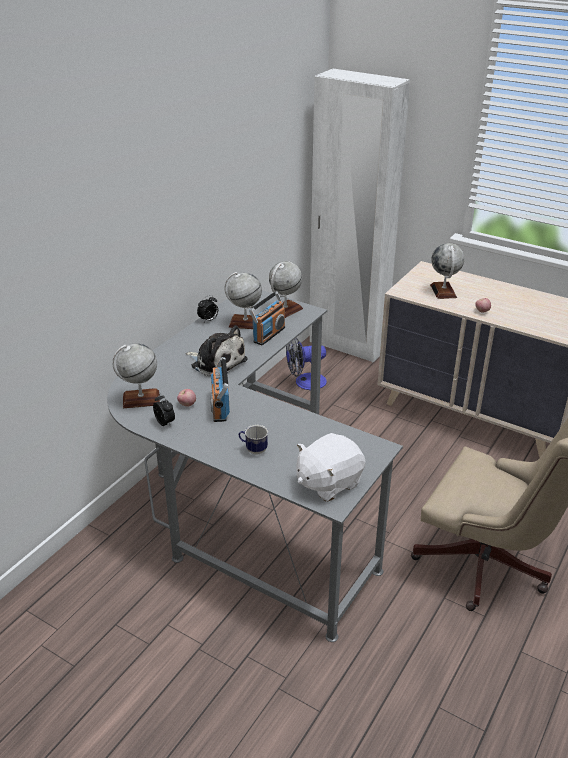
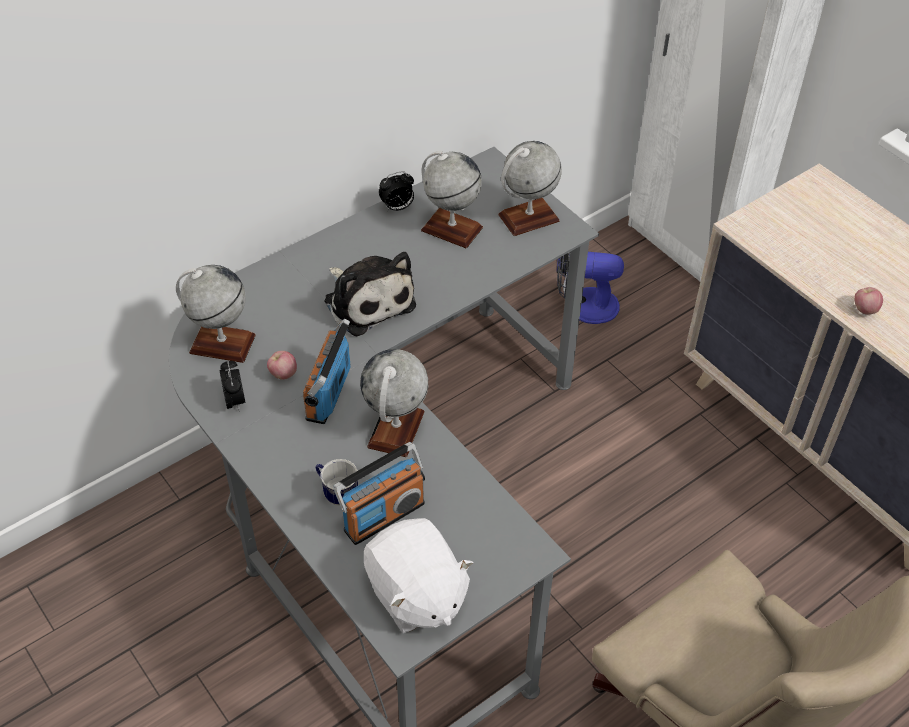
camera: 20 degrees right, 15 degrees up
radio [249,291,285,345] -> radio moved to [333,442,425,545]
white plush toy [296,433,366,502] -> white plush toy turned 105 degrees counterclockwise [364,518,473,633]
globe [430,243,464,299] -> globe moved to [360,349,428,457]

